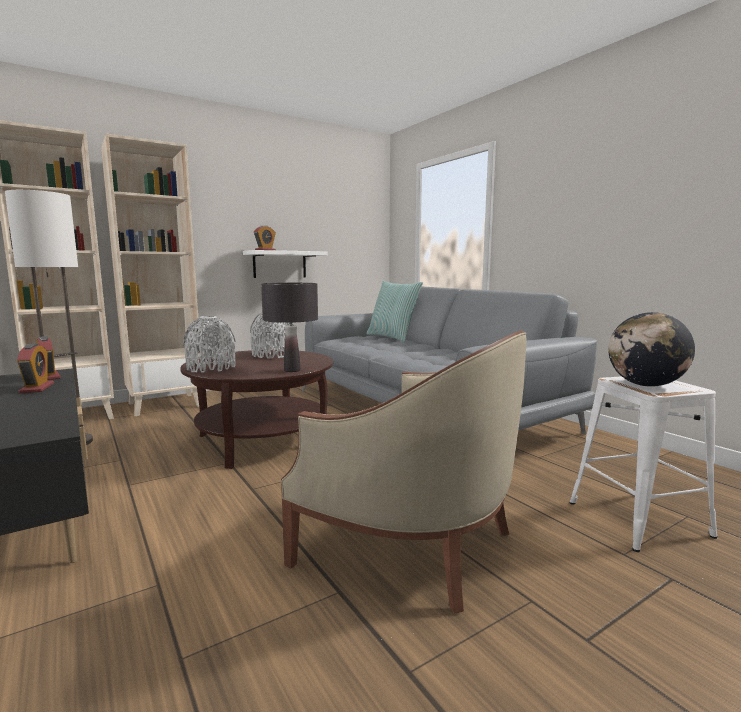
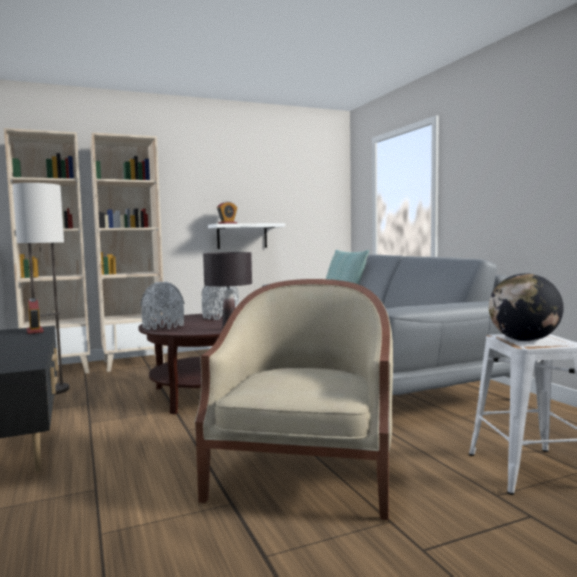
camera: 10 degrees right, 5 degrees down
alarm clock [17,343,54,393] -> none
beige armchair [281,330,527,613] -> beige armchair turned 120 degrees counterclockwise [194,279,393,520]

